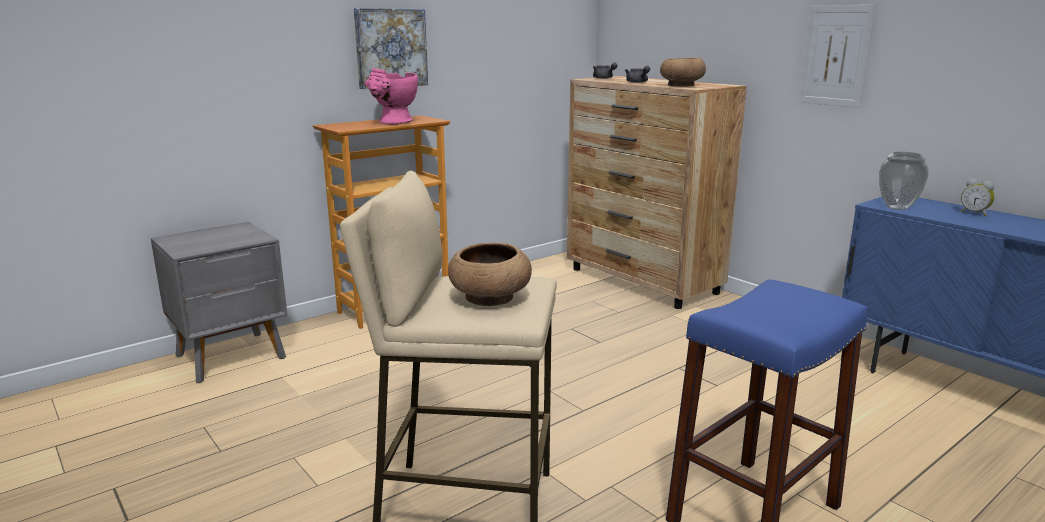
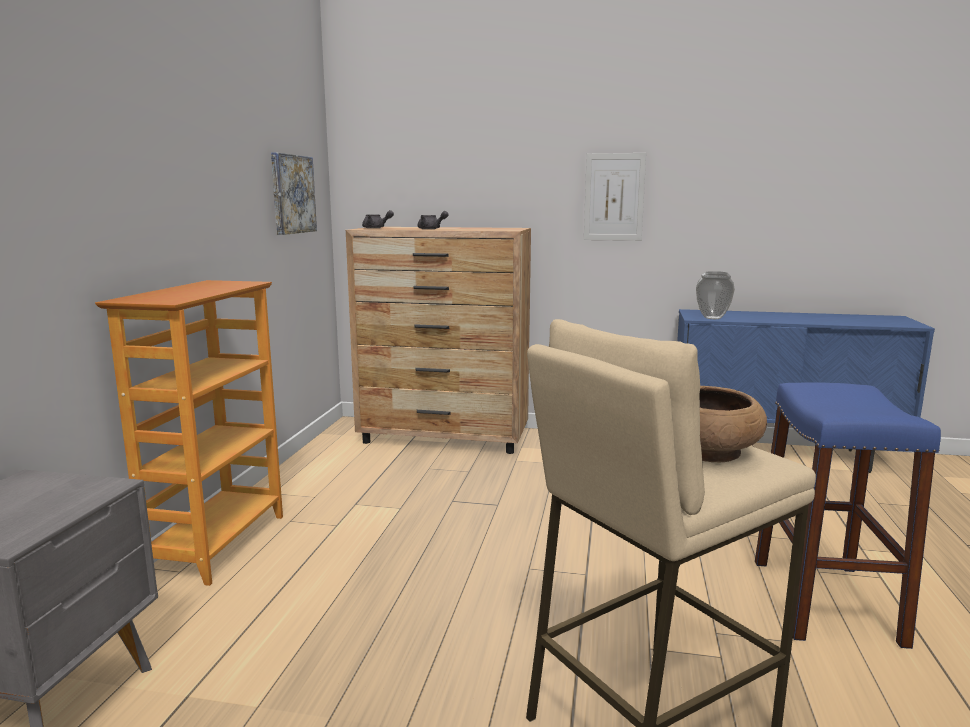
camera: 40 degrees left, 5 degrees down
picture [354,8,428,89] -> picture moved to [271,153,317,235]
pink vase [364,68,418,125] -> none
brown bowl [660,58,706,87] -> none
alarm clock [961,178,995,216] -> none

